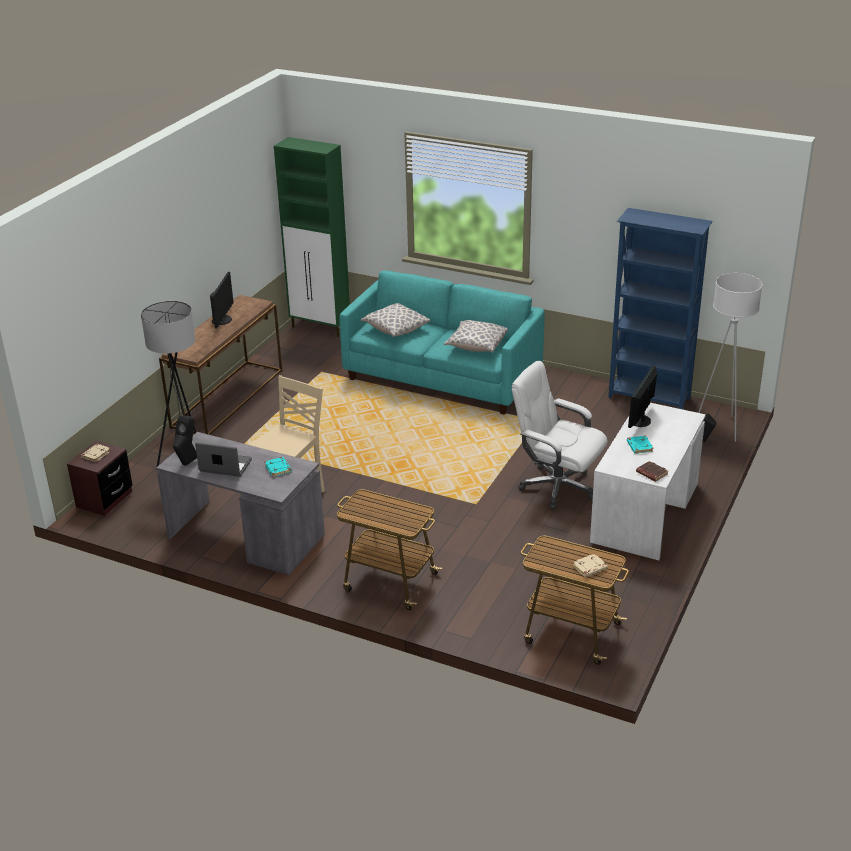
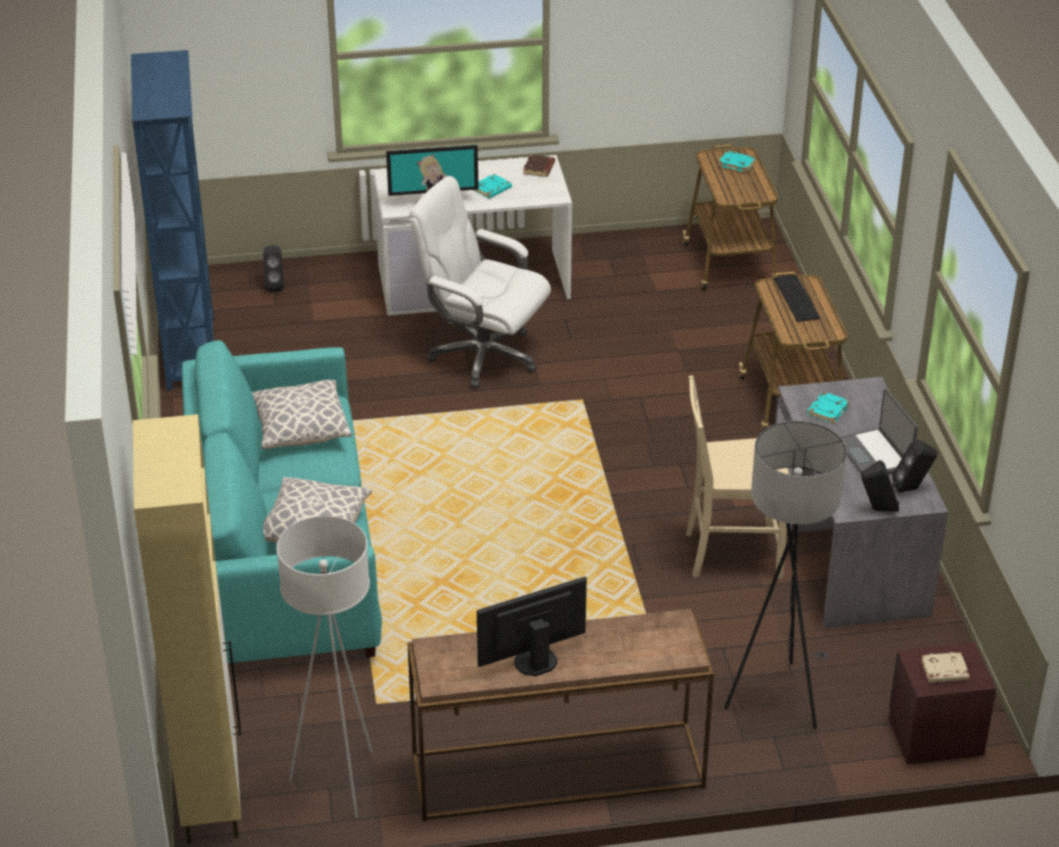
camera: 125 degrees left, 5 degrees up
green cabinet [274,137,350,337] -> beige cabinet [133,414,241,843]
white office chair [512,361,608,510] -> white office chair turned 120 degrees clockwise [409,176,551,388]
beige book [572,553,608,577] -> turquoise book [718,151,756,173]
white floor lamp [698,273,763,442] -> white floor lamp moved to [276,516,372,818]
none -> keyboard [774,274,820,322]

